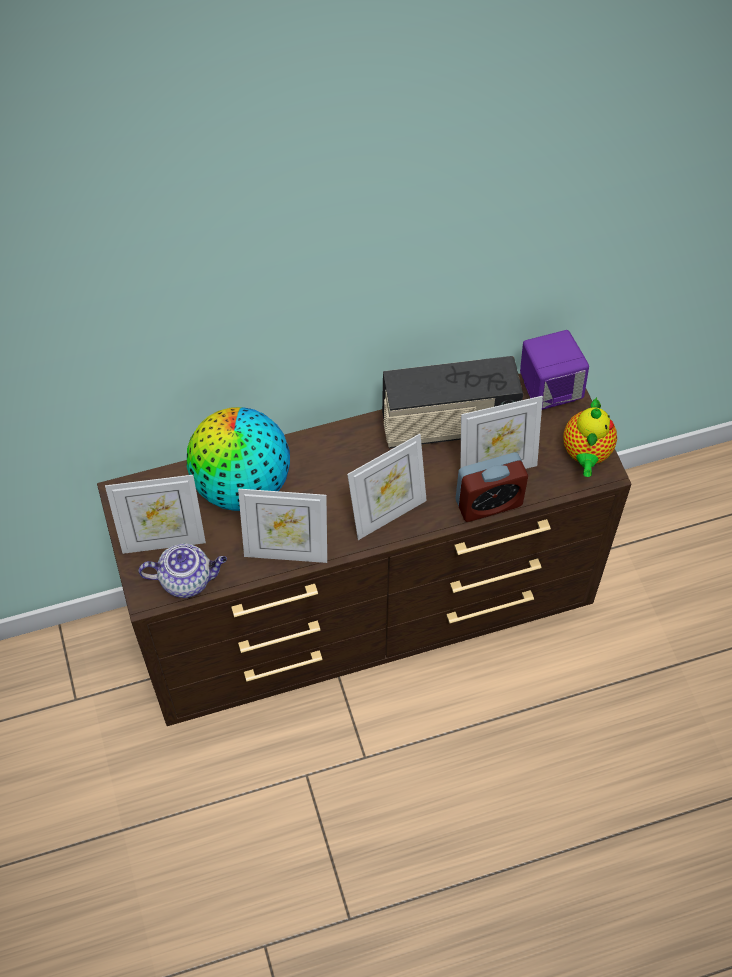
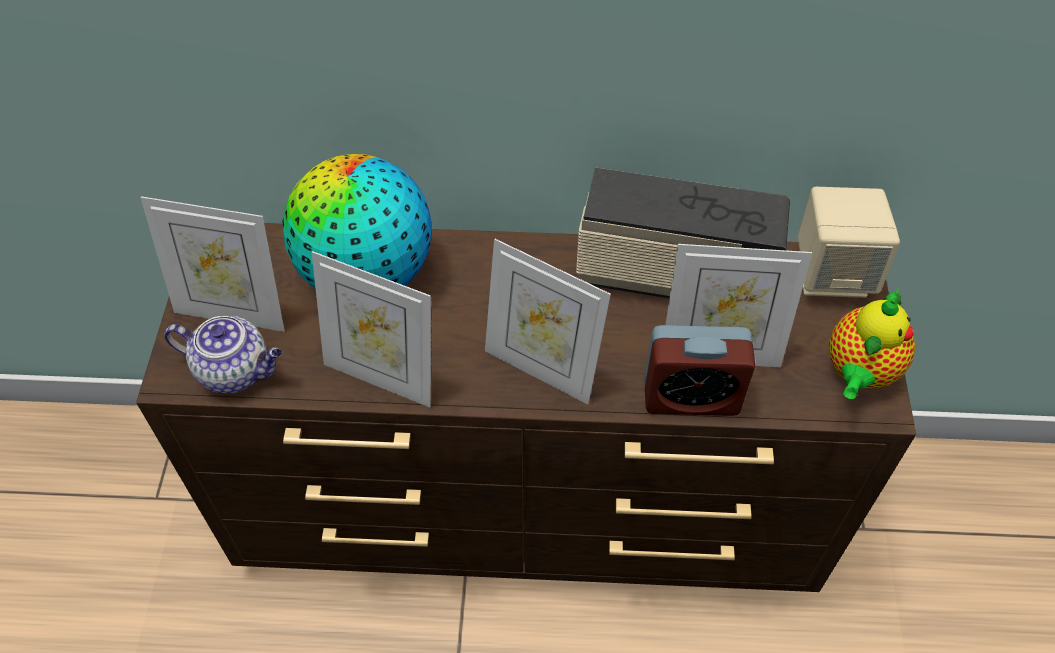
camera: 20 degrees right, 5 degrees down
picture frame [347,434,427,540] -> picture frame turned 45 degrees clockwise [485,239,611,404]
purple speaker [520,330,589,410] -> beige speaker [798,187,900,298]

